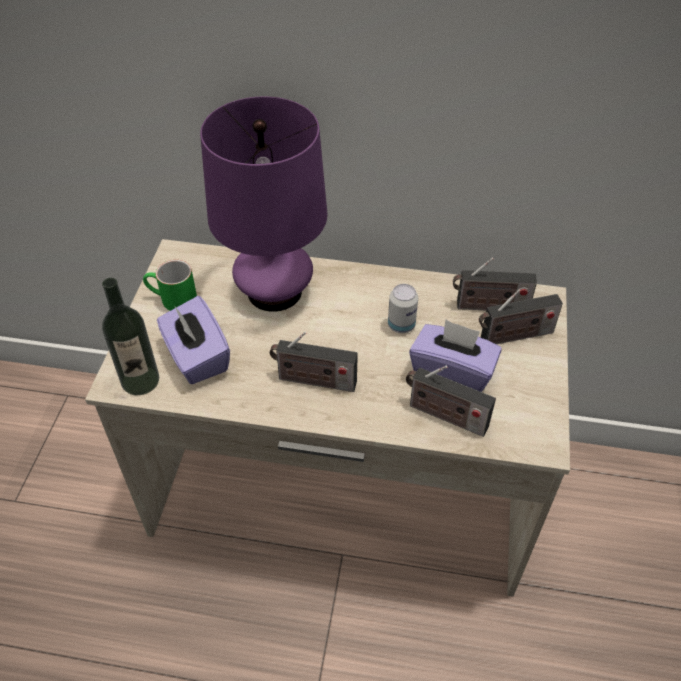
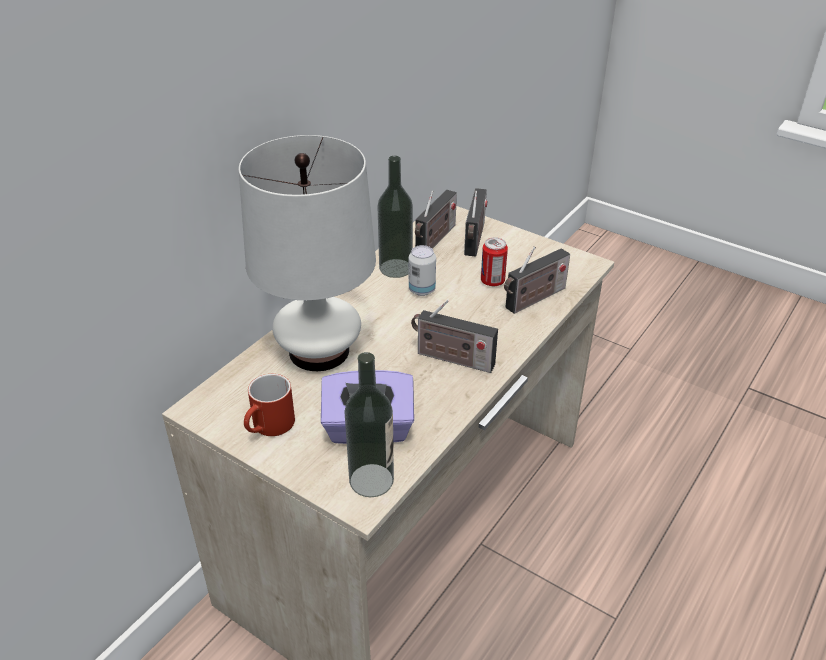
camera: 65 degrees left, 10 degrees down
green mug [143,260,197,311] -> red mug [244,374,295,436]
purple table lamp [200,97,327,312] -> white table lamp [239,135,376,371]
radio [270,332,358,392] -> radio turned 75 degrees clockwise [411,299,498,373]
purple tissue box [409,320,502,392] -> can [481,237,508,286]
none -> bottle [378,156,413,278]

